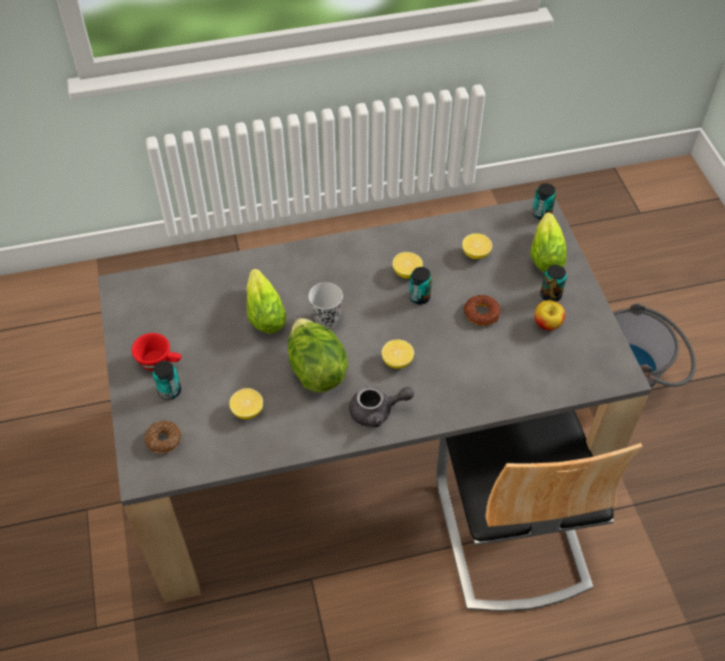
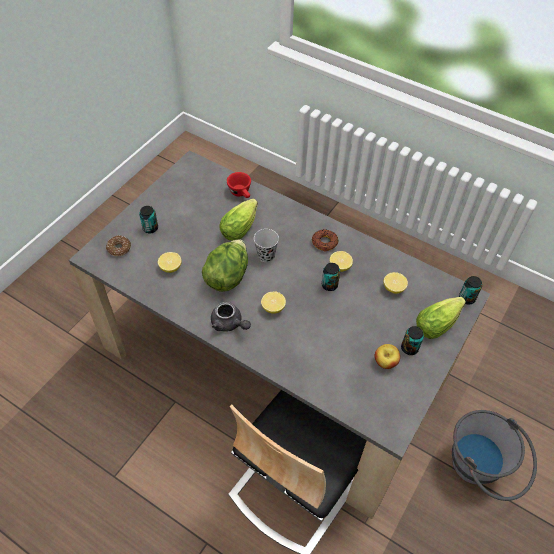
camera: 45 degrees right, 0 degrees up
red cup [132,333,181,371] -> red cup moved to [227,172,251,198]
donut [464,295,501,326] -> donut moved to [312,229,338,252]

